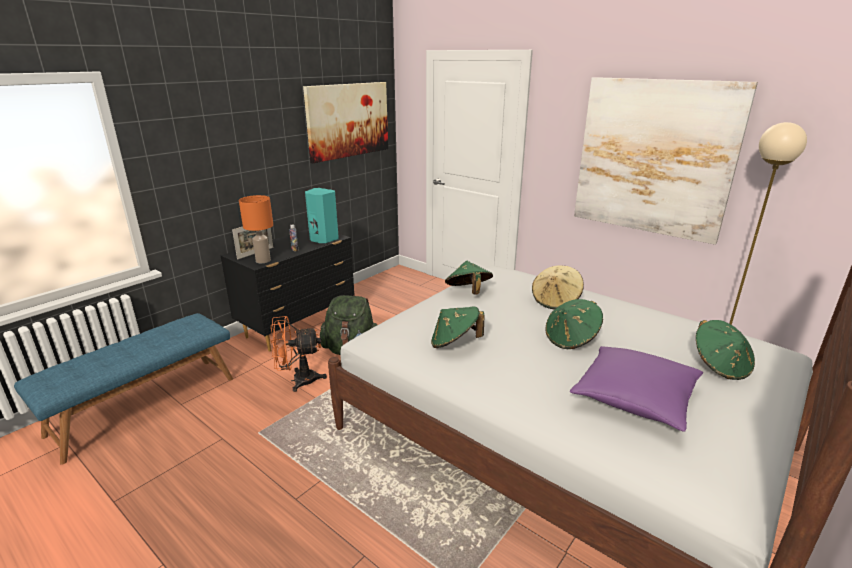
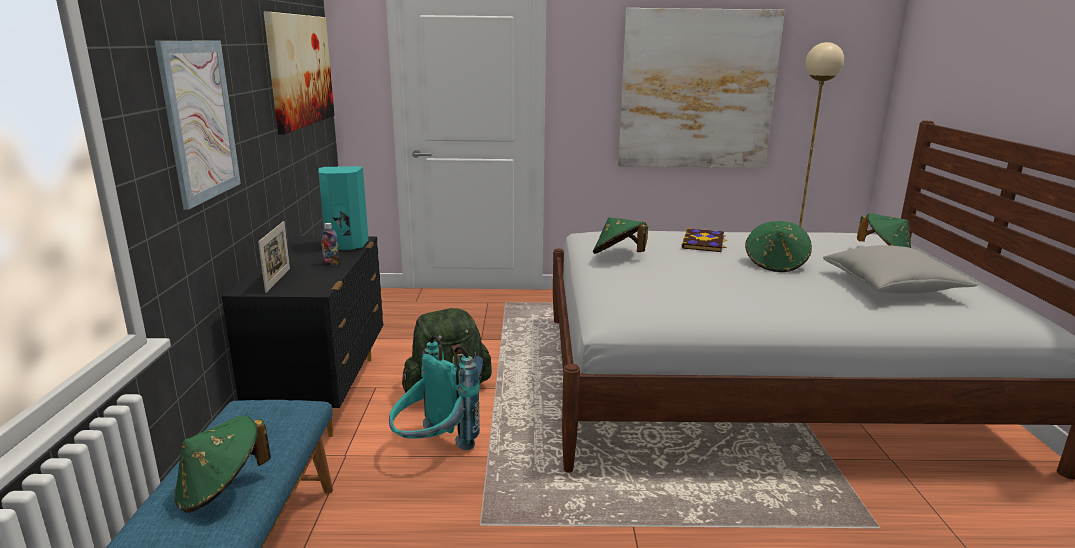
camera: 40 degrees left, 5 degrees down
orange table lamp [239,195,273,263] -> none
orange fan [270,316,327,392] -> turquoise backpack [389,335,480,450]
green hat [431,306,484,348] -> green hat moved to [175,416,271,513]
beige hat [532,265,584,309] -> book [681,228,727,252]
purple pillow [570,346,703,432] -> grey pillow [823,245,978,294]
none -> picture [155,40,241,210]

